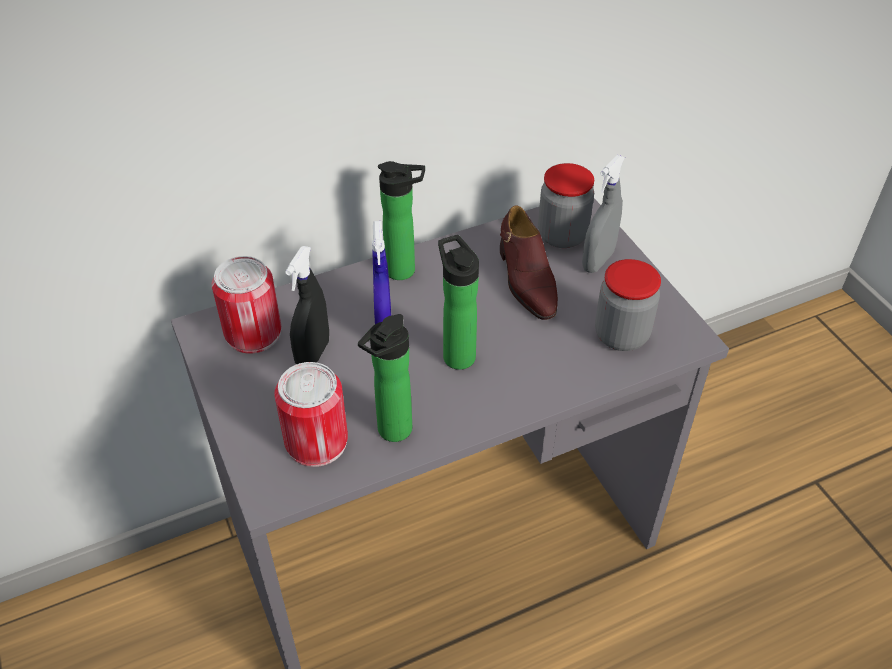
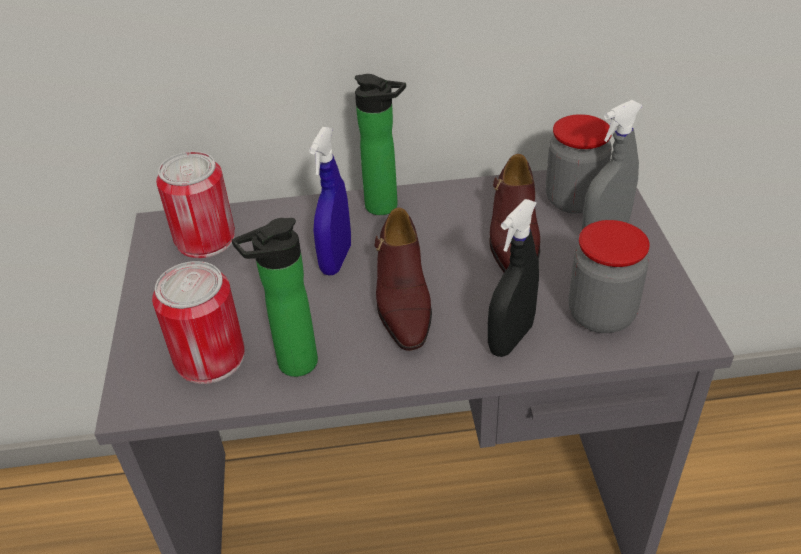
camera: 20 degrees right, 5 degrees down
black spray bottle [285,246,329,364] -> black spray bottle moved to [488,199,539,357]
bottle [438,235,479,370] -> brown shoe [374,208,432,351]

